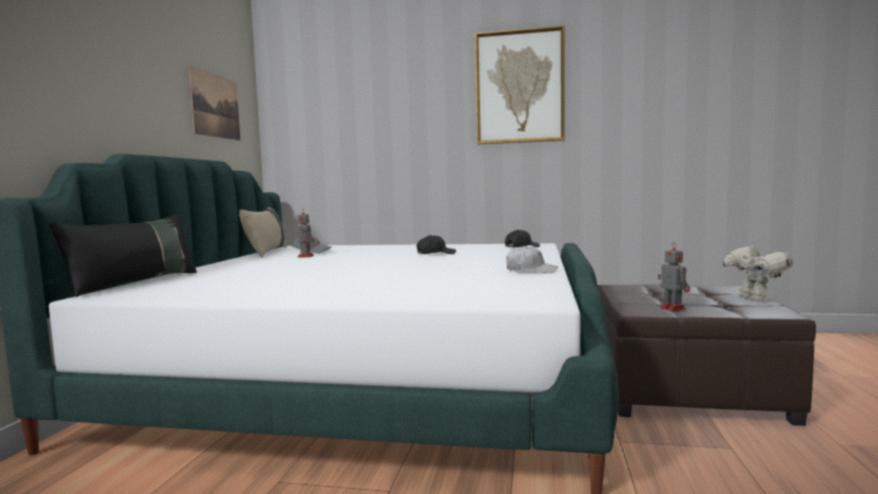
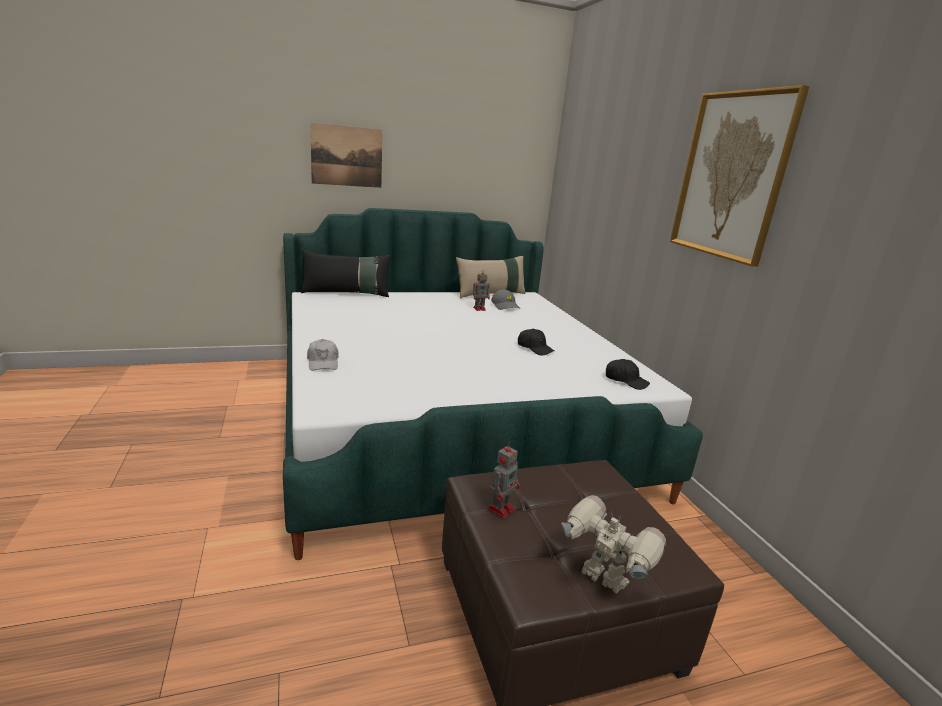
camera: 60 degrees right, 15 degrees up
picture [188,66,240,141] -> picture moved to [310,123,383,188]
white cap [506,246,558,273] -> white cap moved to [307,339,339,371]
toy robot [720,240,793,303] -> toy robot turned 105 degrees counterclockwise [561,495,666,594]

